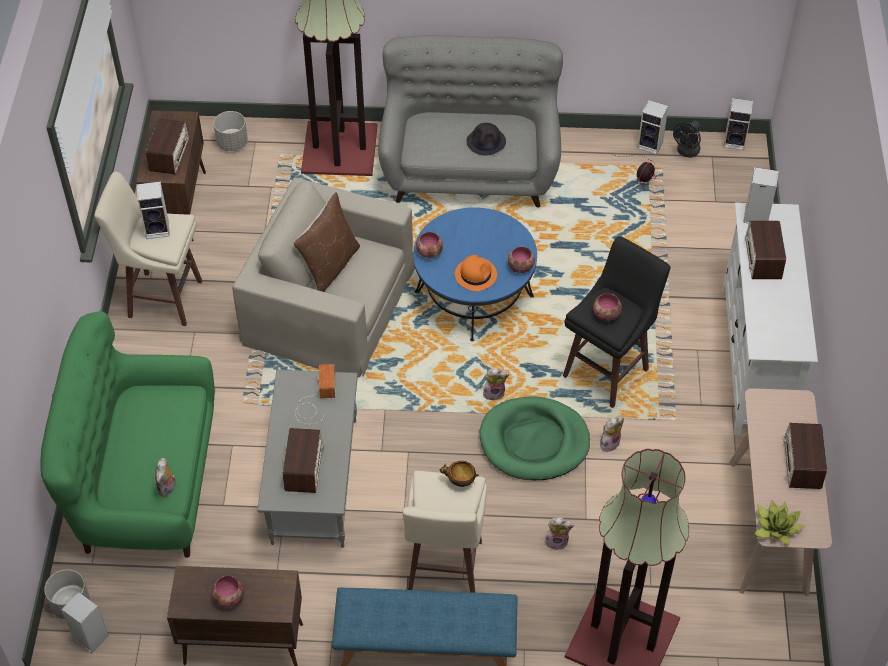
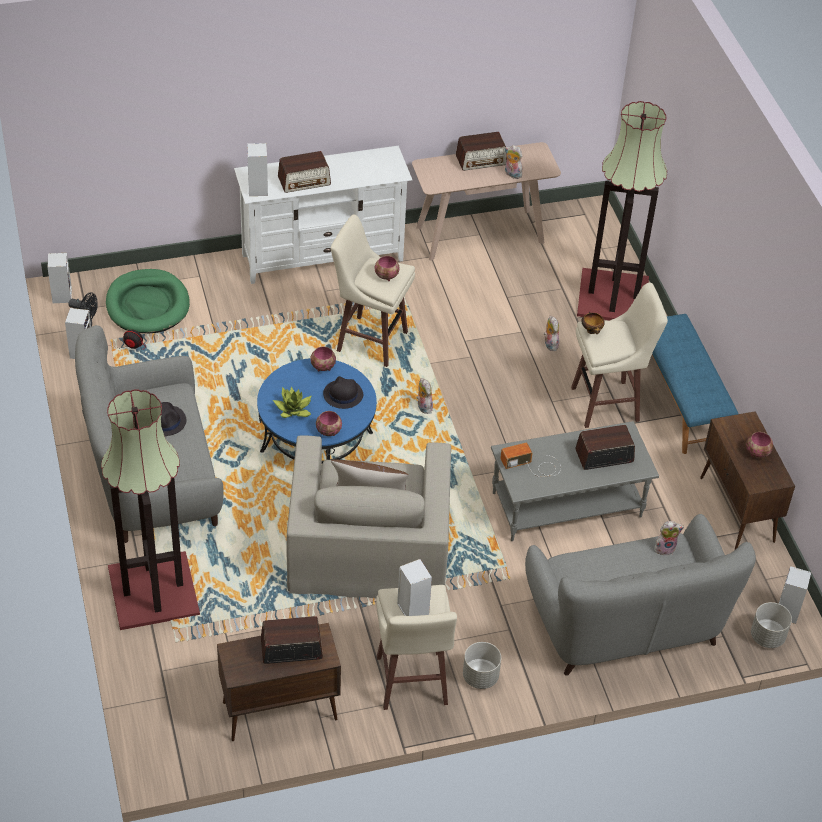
camera: 110 degrees left, 5 degrees down
green sofa [40,311,215,558] -> grey sofa [525,514,756,676]
grey planter [213,111,248,151] -> grey planter moved to [463,642,501,689]
orange hat [455,255,497,291] -> black hat [323,376,363,409]
green dog bed [480,396,590,480] -> green dog bed moved to [106,269,190,333]
black stool [563,236,671,408] -> beige stool [331,215,415,367]
plush toy [600,416,624,452] -> plush toy moved to [505,145,522,179]
potted plant [754,501,806,545] -> potted plant moved to [273,387,312,418]

